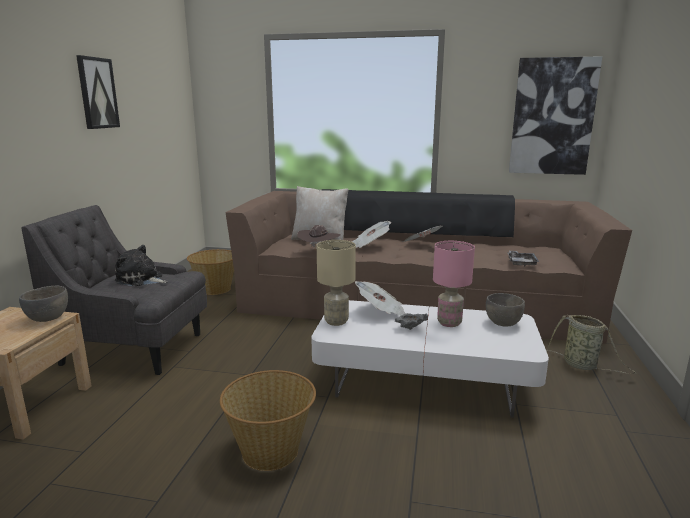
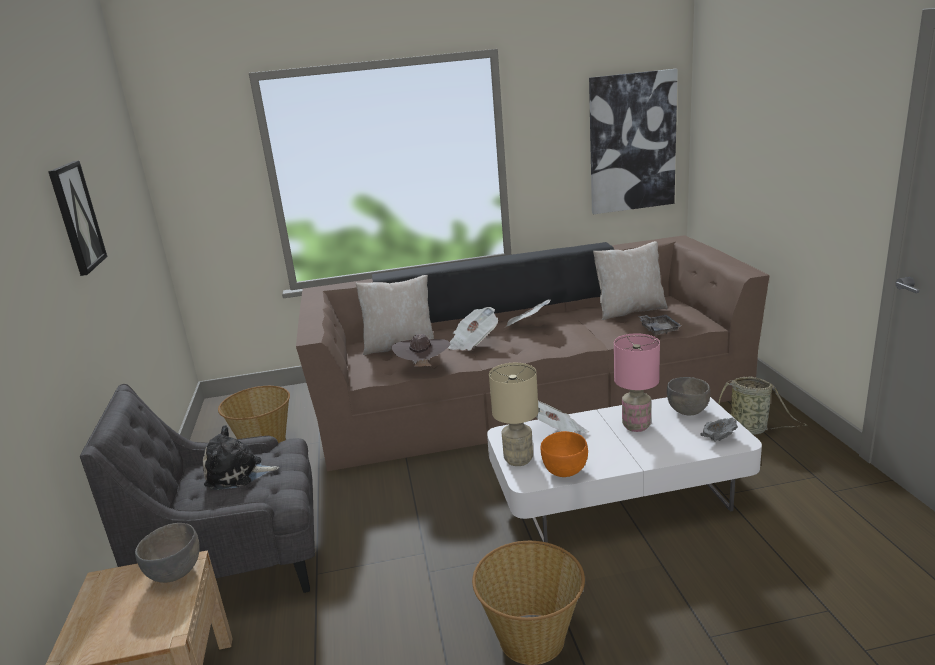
camera: 20 degrees left, 5 degrees up
grey bowl [395,313,428,330] -> grey bowl moved to [700,418,738,442]
none -> orange bowl [541,431,588,477]
none -> beige pillow [593,241,668,320]

